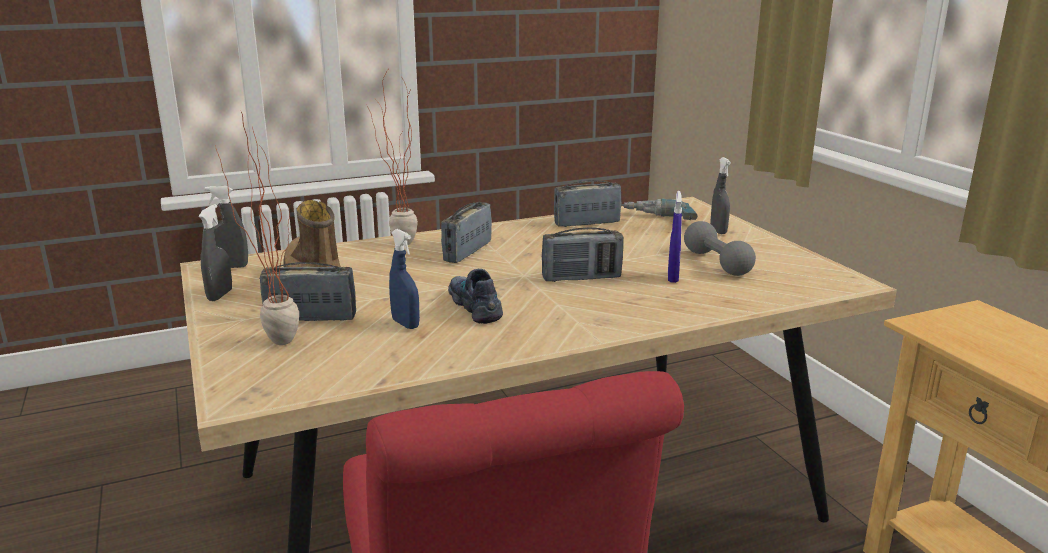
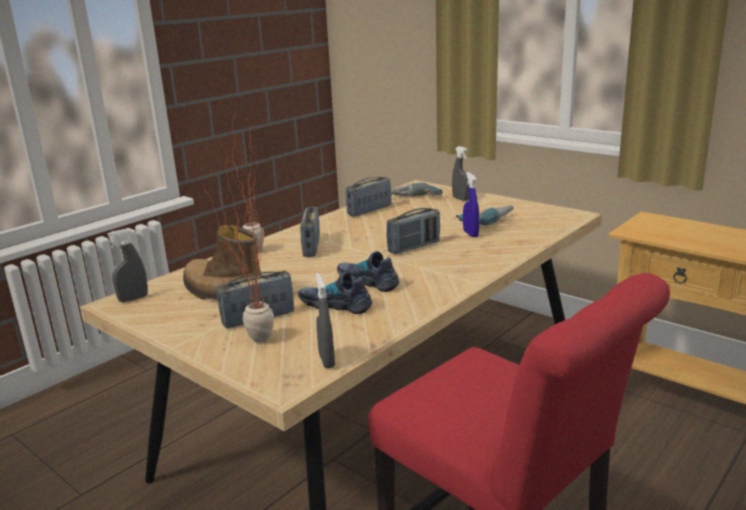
camera: 25 degrees left, 0 degrees up
grey spray bottle [199,204,232,301] -> grey spray bottle moved to [316,273,335,369]
blue spray bottle [389,229,420,329] -> shoe [298,272,372,314]
grey dumbbell [684,221,756,276] -> power drill [456,205,513,225]

